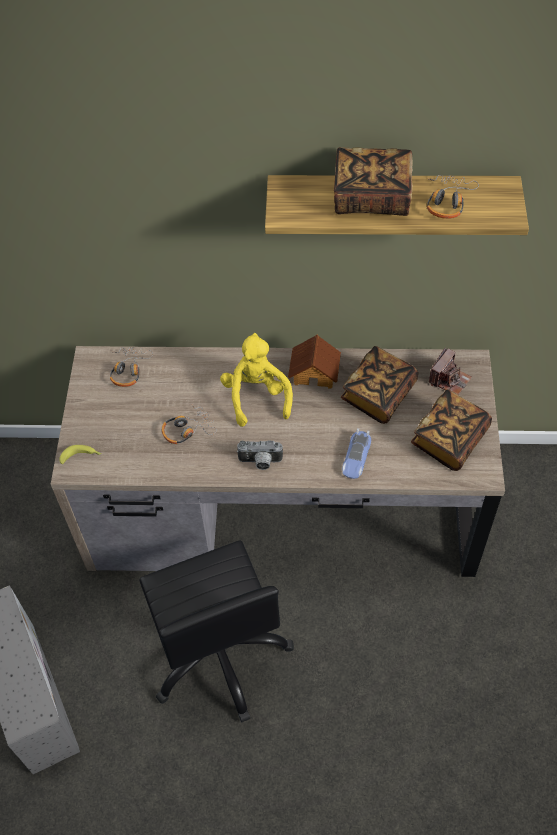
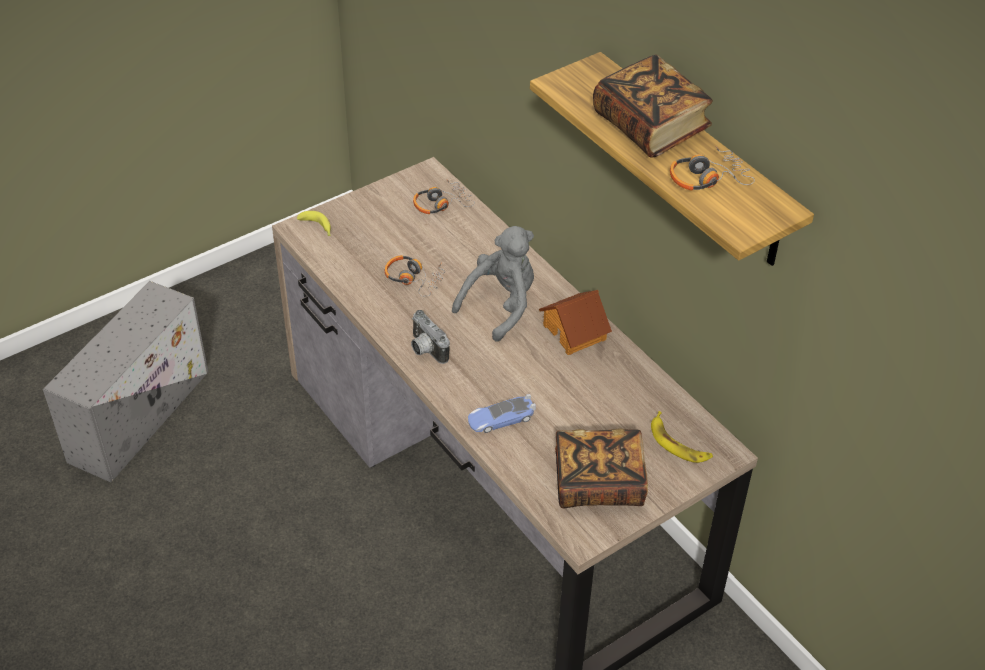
camera: 50 degrees right, 10 degrees down
black office chair [139,540,294,722] -> none
yellow plush toy [220,333,293,427] -> grey plush toy [452,226,534,342]
book [341,346,418,424] -> none
camera [429,347,472,395] -> banana [651,411,713,463]

